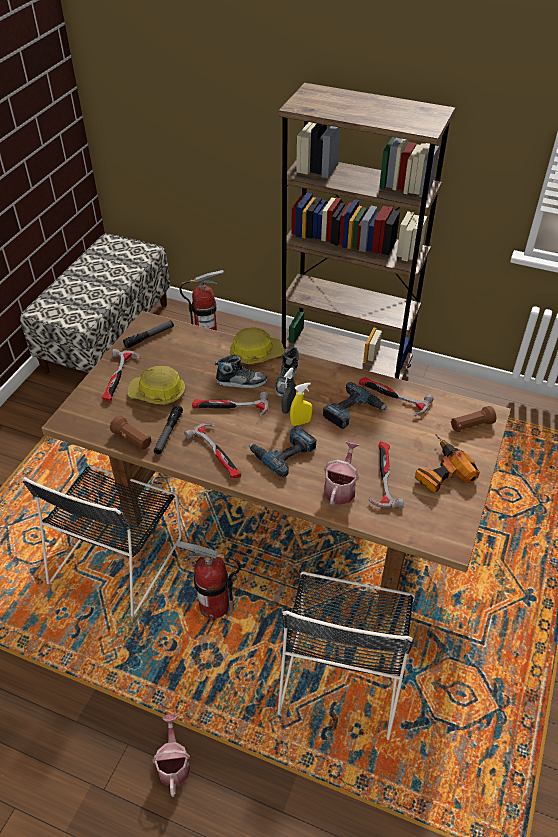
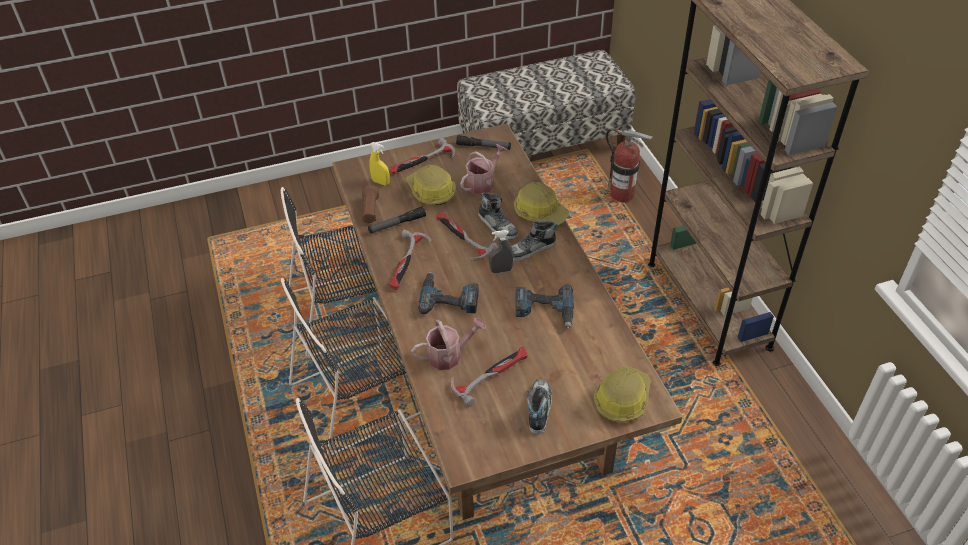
camera: 50 degrees right, 0 degrees up
watering can [152,714,190,797] -> watering can moved to [460,144,507,194]
fire extinguisher [176,541,241,619] -> black chair [281,278,421,456]
yellow spray bottle [290,383,312,426] -> yellow spray bottle moved to [369,142,390,186]
hammer [359,377,434,416] -> none
power drill [415,434,480,493] -> shoe [527,379,552,435]
brown flashlight [451,406,496,432] -> hard hat [594,366,651,422]

